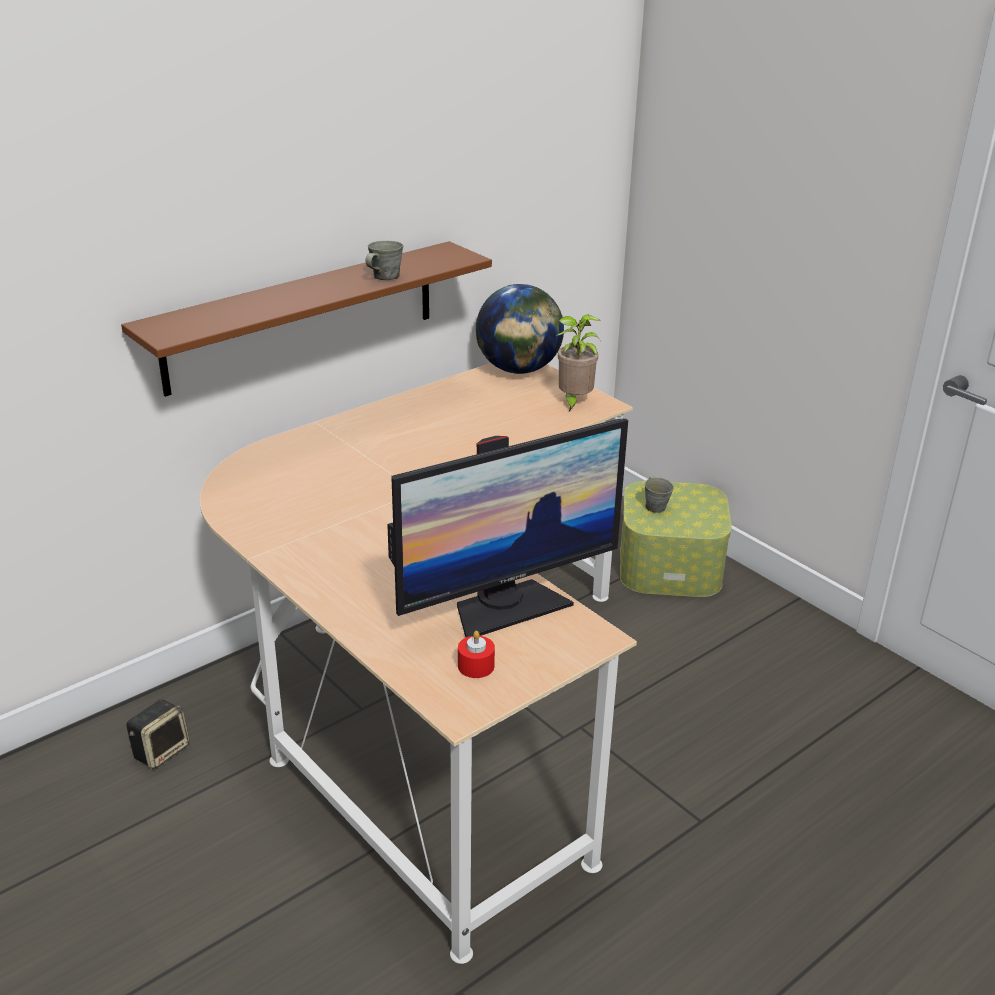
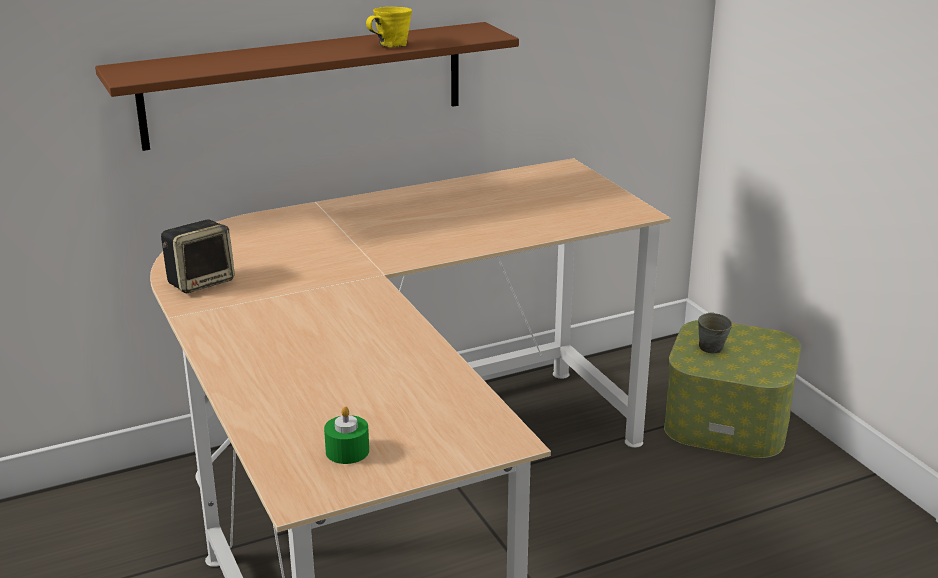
camera: 15 degrees right, 5 degrees down
speaker [126,699,189,769] -> speaker moved to [161,219,235,293]
grey mug [365,241,403,280] -> yellow mug [366,7,412,47]
monitor [387,418,628,637] -> none
red candle [458,631,495,678] -> green candle [324,406,369,464]
globe [476,284,564,374] -> none
potted plant [557,314,600,411] -> none

